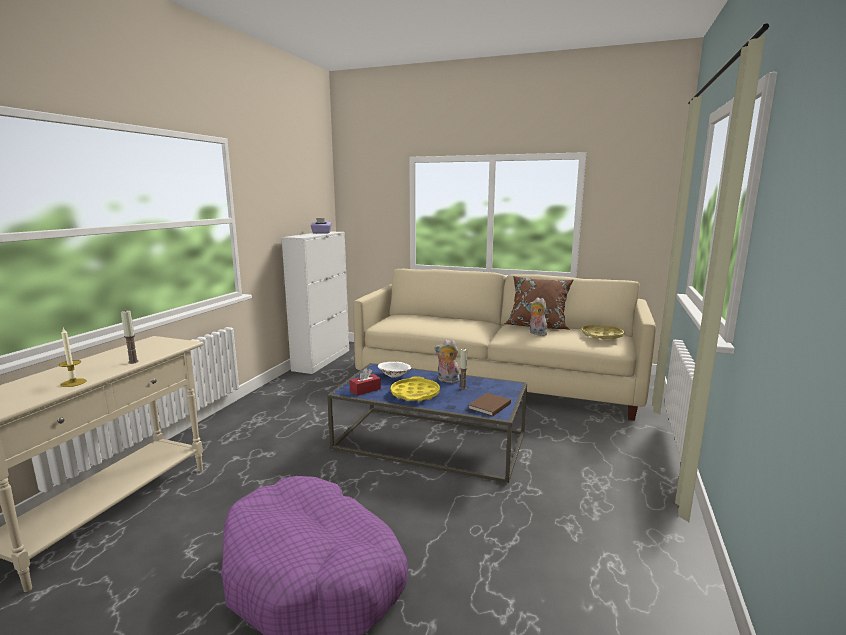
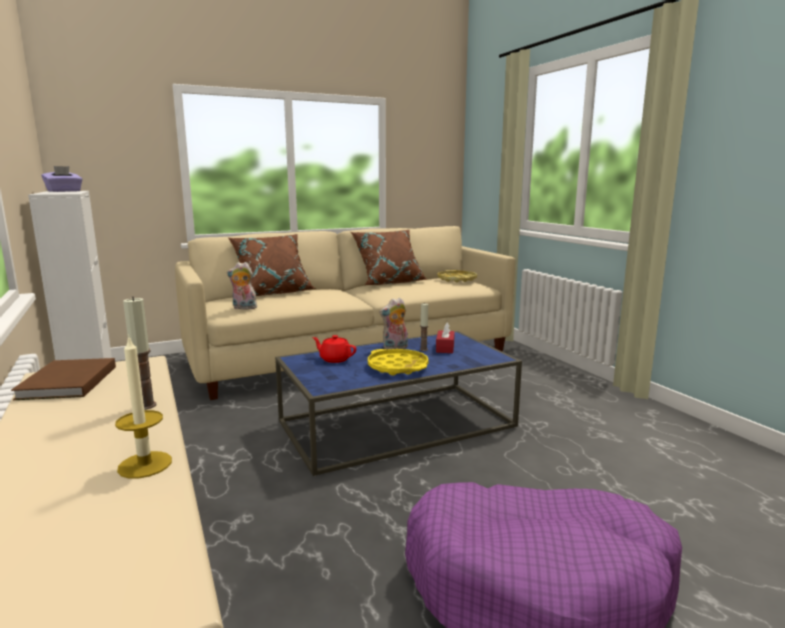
camera: 45 degrees left, 0 degrees up
red tissue box [350,368,381,396] -> red tissue box moved to [436,322,455,353]
white bowl [378,362,411,378] -> red teapot [312,335,356,363]
brown book [468,393,511,417] -> brown book moved to [11,358,116,400]
plush toy [529,297,547,336] -> plush toy moved to [227,262,257,310]
none -> brown pillow [228,234,316,296]

